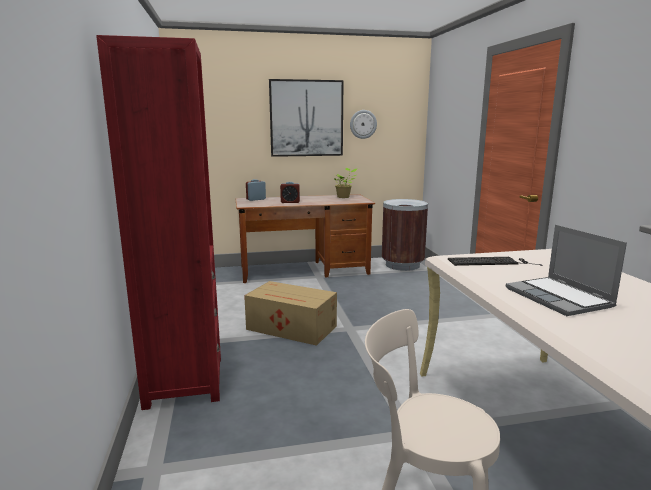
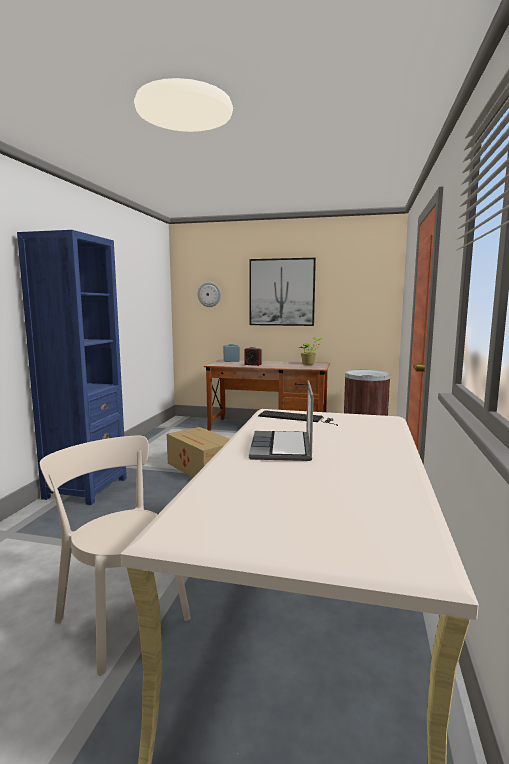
camera: 25 degrees right, 5 degrees down
red bookcase [96,35,221,410] -> blue bookcase [17,230,127,505]
wall clock [350,110,377,139] -> wall clock moved to [198,282,221,307]

